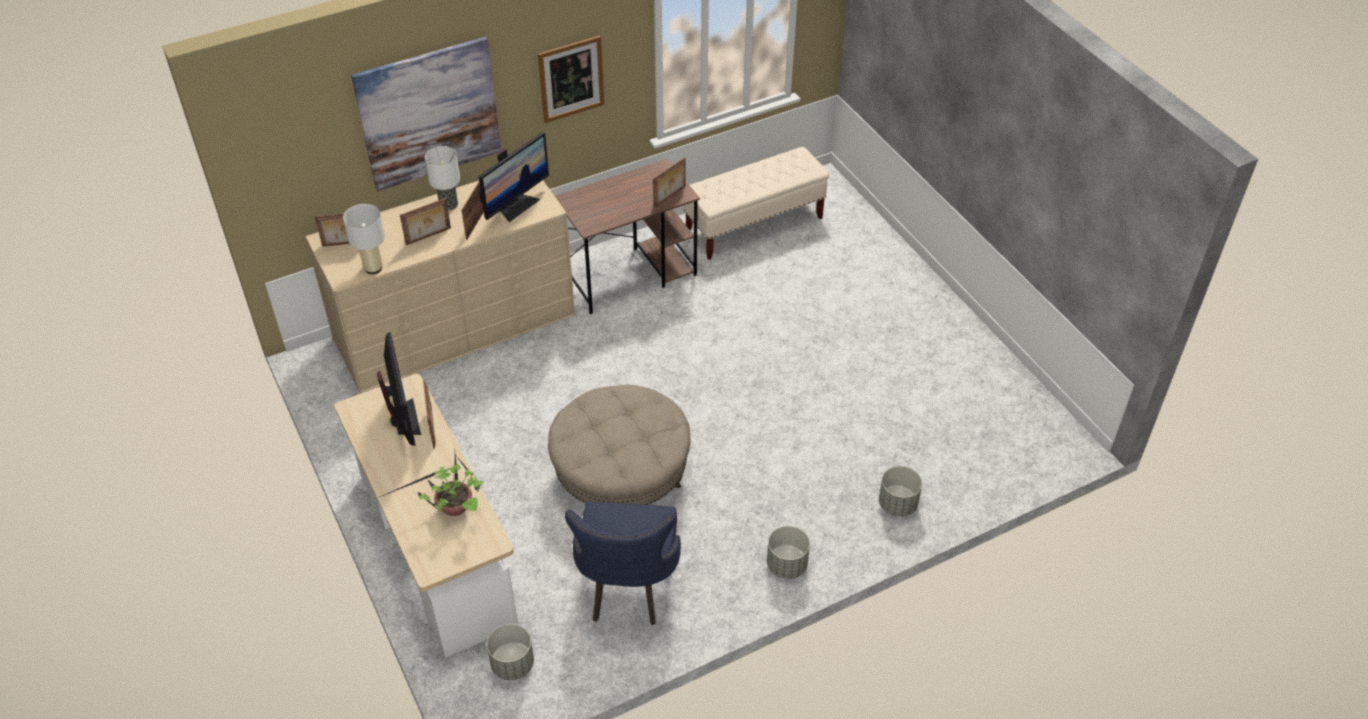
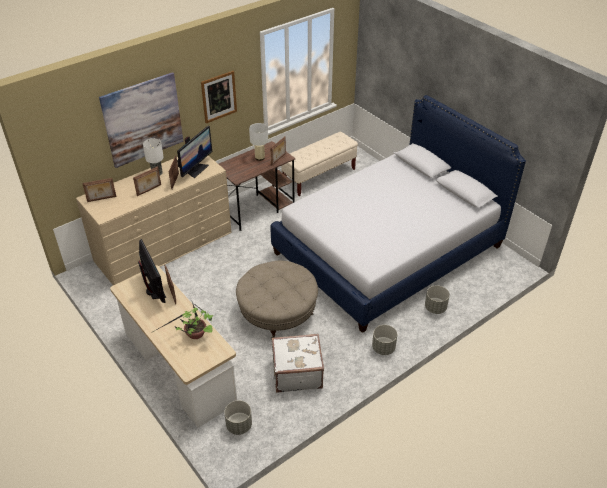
camera: 10 degrees left, 5 degrees down
white table lamp [343,204,385,274] -> white table lamp moved to [249,123,268,161]
blue chair [565,502,681,625] -> white suitcase [271,334,324,393]
none -> bed [271,95,526,333]

